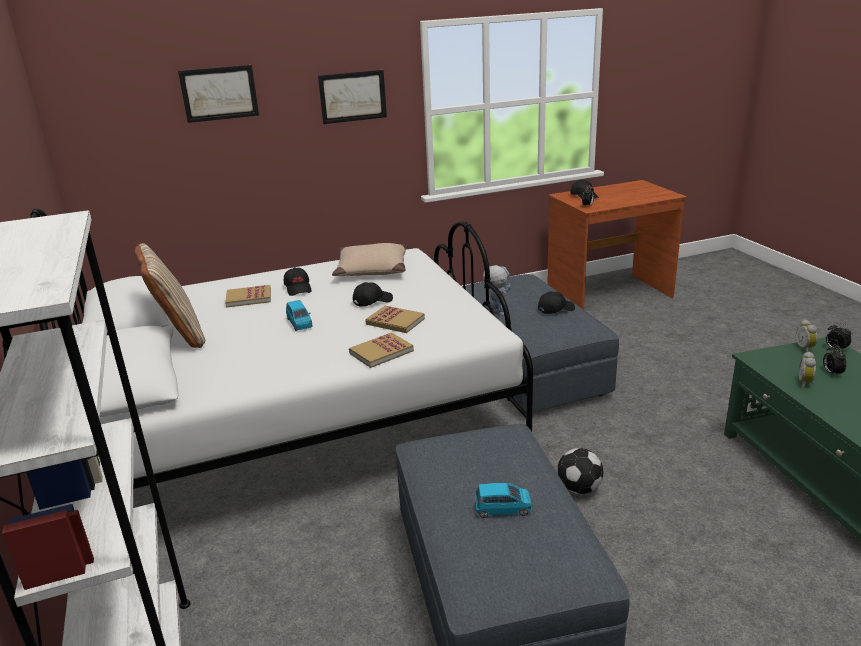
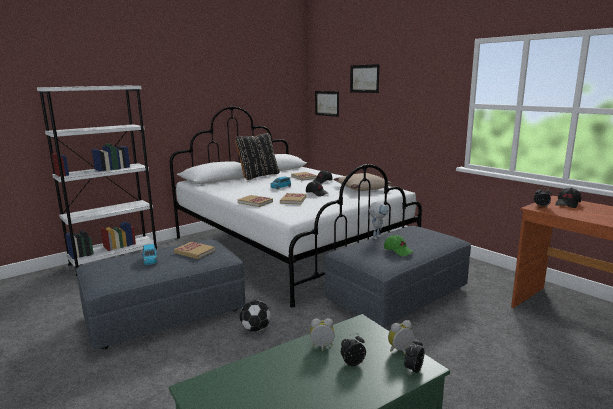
camera: 70 degrees right, 10 degrees down
beige pillow [135,243,205,348] -> black pillow [235,133,280,180]
picture [318,70,387,124] -> picture moved to [315,91,339,117]
black cap [538,291,575,314] -> green cap [384,235,413,256]
none -> book [174,242,216,259]

